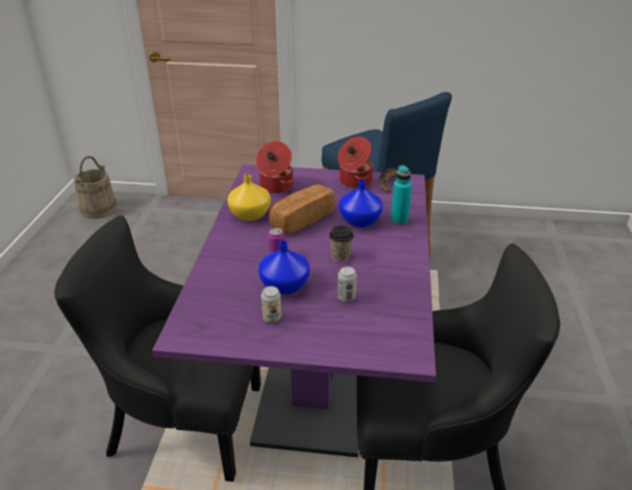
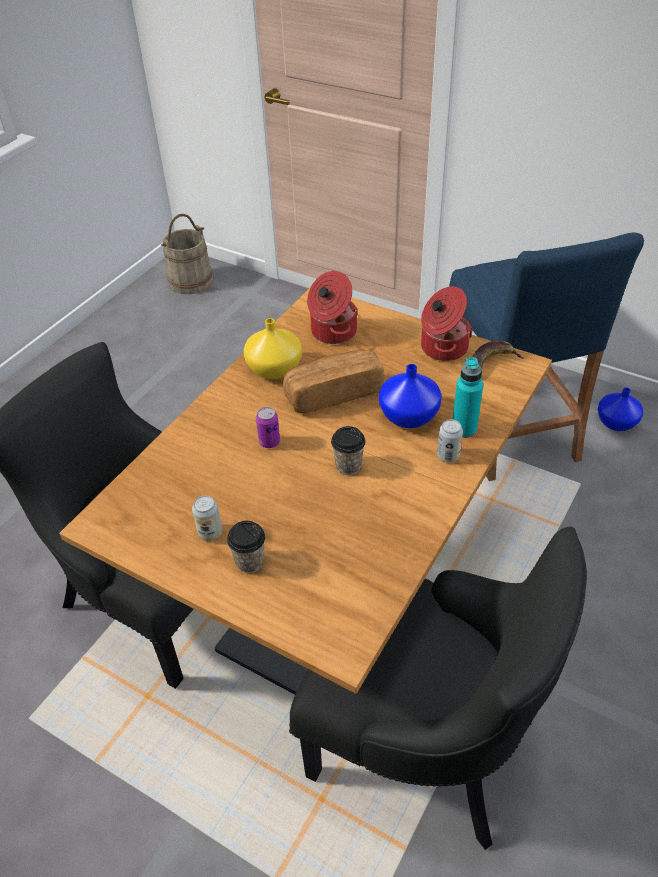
camera: 25 degrees right, 10 degrees up
purple dining table [152,164,436,457] -> brown dining table [59,288,552,695]
blue vase [259,241,310,295] -> blue vase moved to [598,387,643,431]
can [337,266,357,302] -> can moved to [437,419,463,463]
none -> cup [227,521,265,573]

